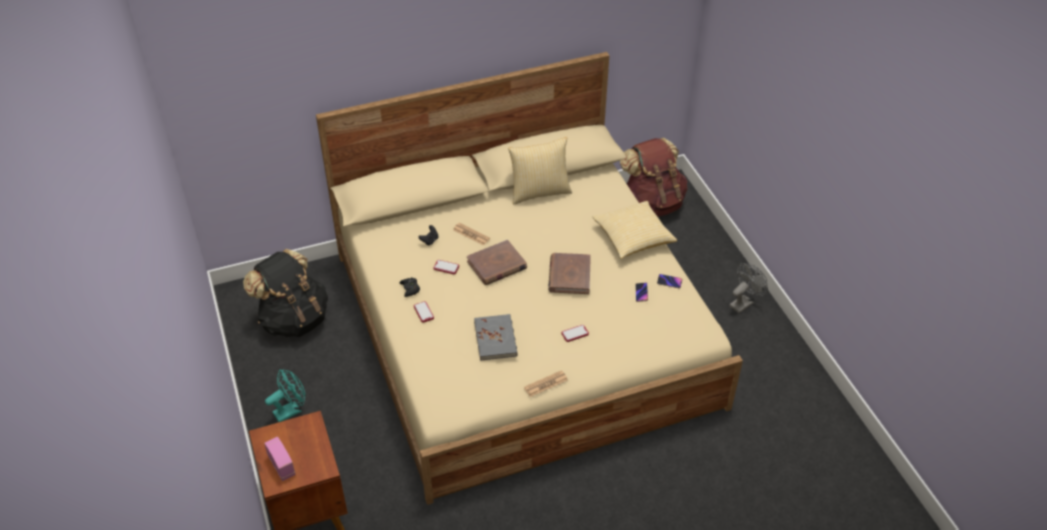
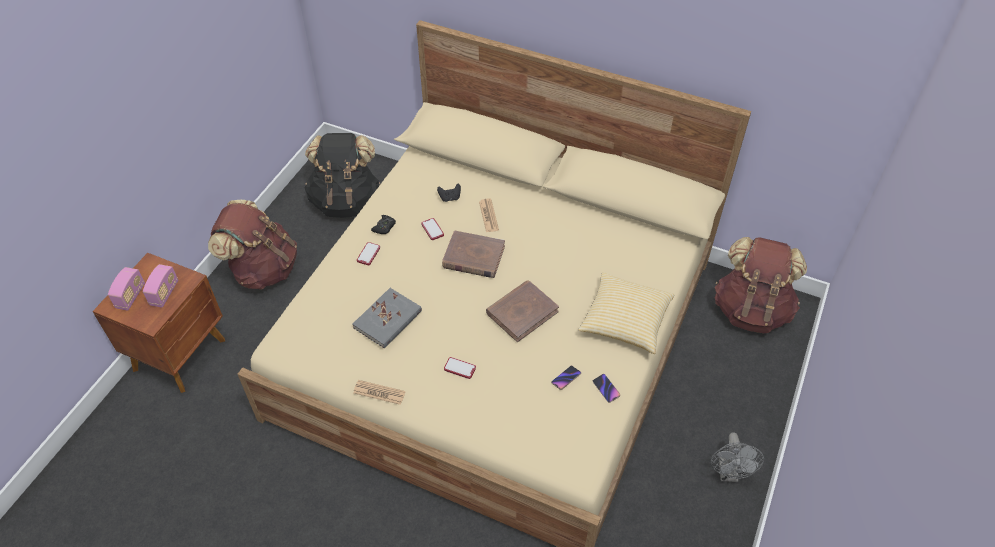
camera: 45 degrees right, 5 degrees up
turquoise fan [265,369,306,422] -> brown backpack [208,200,297,289]
pillow [508,137,572,204] -> none
grey fan [729,263,768,313] -> grey fan turned 90 degrees clockwise [711,432,764,482]
none -> radio [143,264,178,308]

